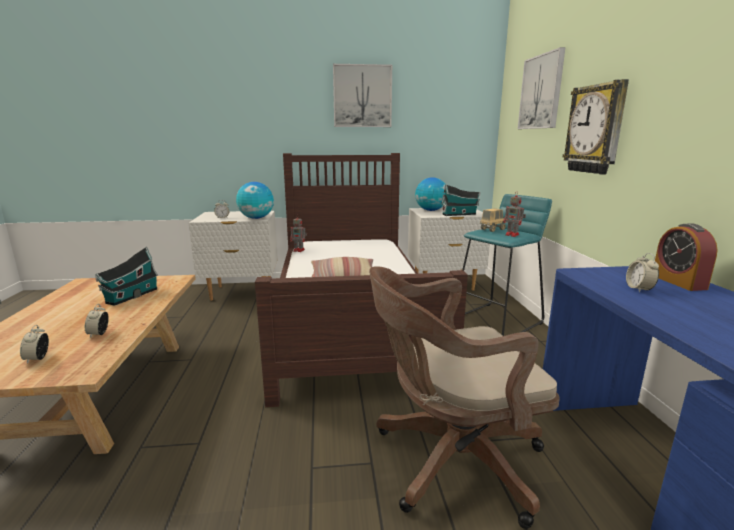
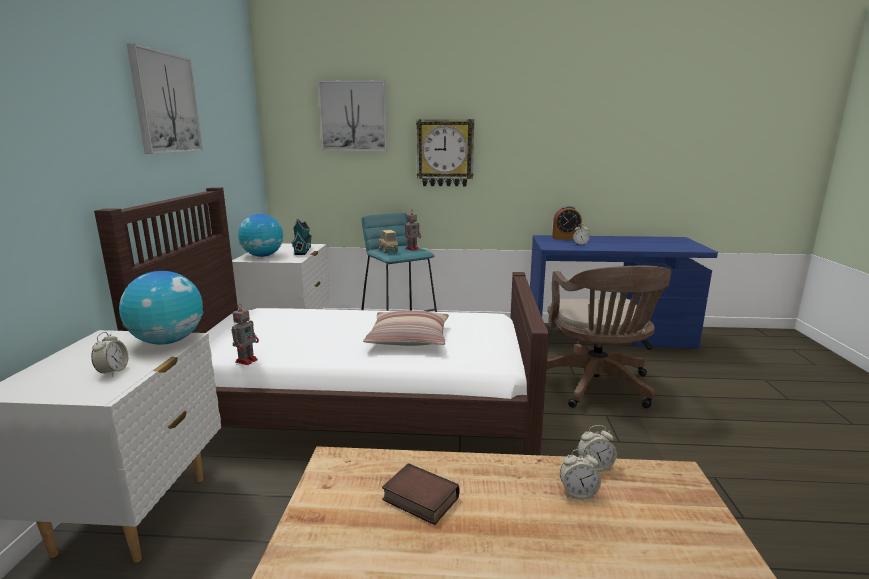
camera: 80 degrees left, 0 degrees up
alarm clock [20,325,49,364] -> alarm clock moved to [577,425,617,472]
toy house [95,247,158,306] -> book [382,463,460,525]

